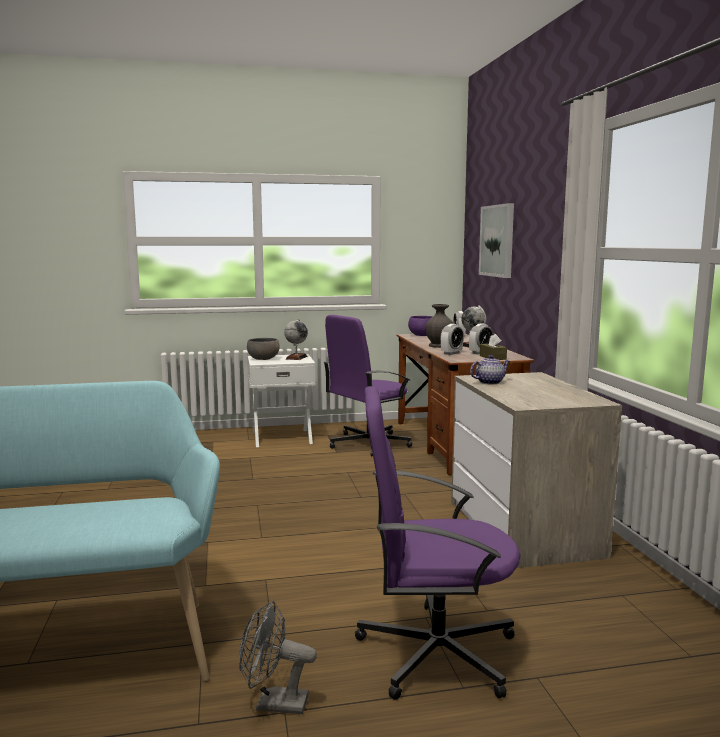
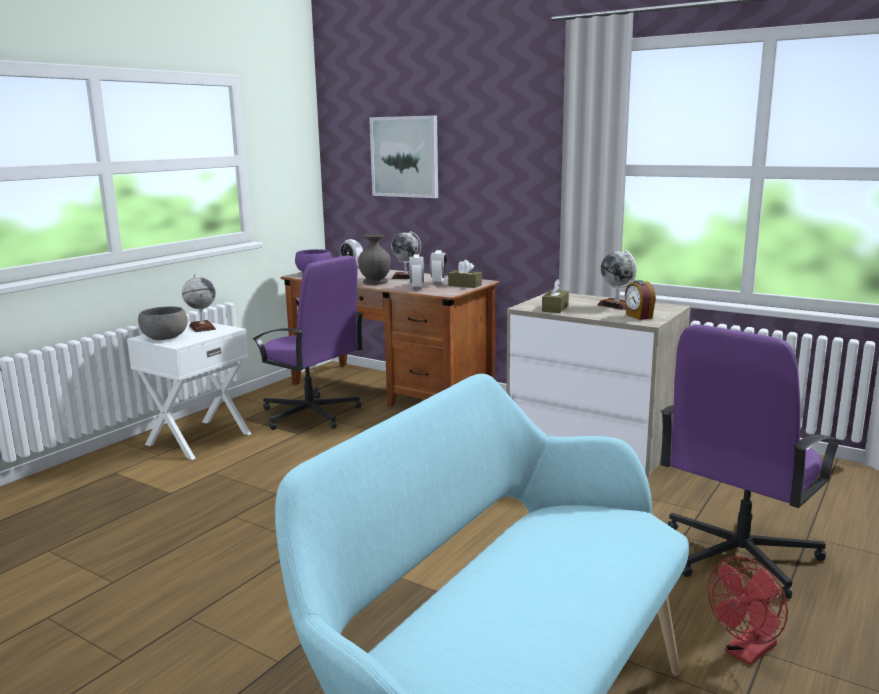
camera: 45 degrees left, 5 degrees up
grey fan [239,601,317,714] -> red fan [708,556,788,665]
purple office chair [323,315,412,457] -> purple office chair turned 60 degrees counterclockwise [252,255,364,430]
teapot [470,355,510,384] -> brown tissue box [542,279,569,313]
none -> globe [597,250,637,310]
none -> alarm clock [625,280,656,320]

